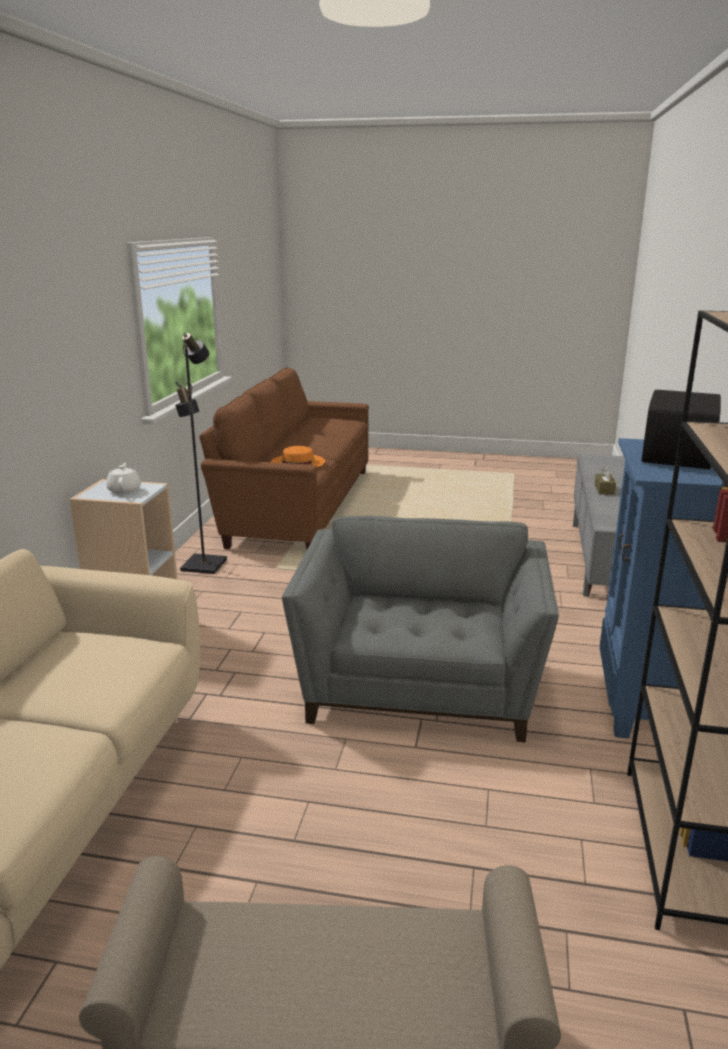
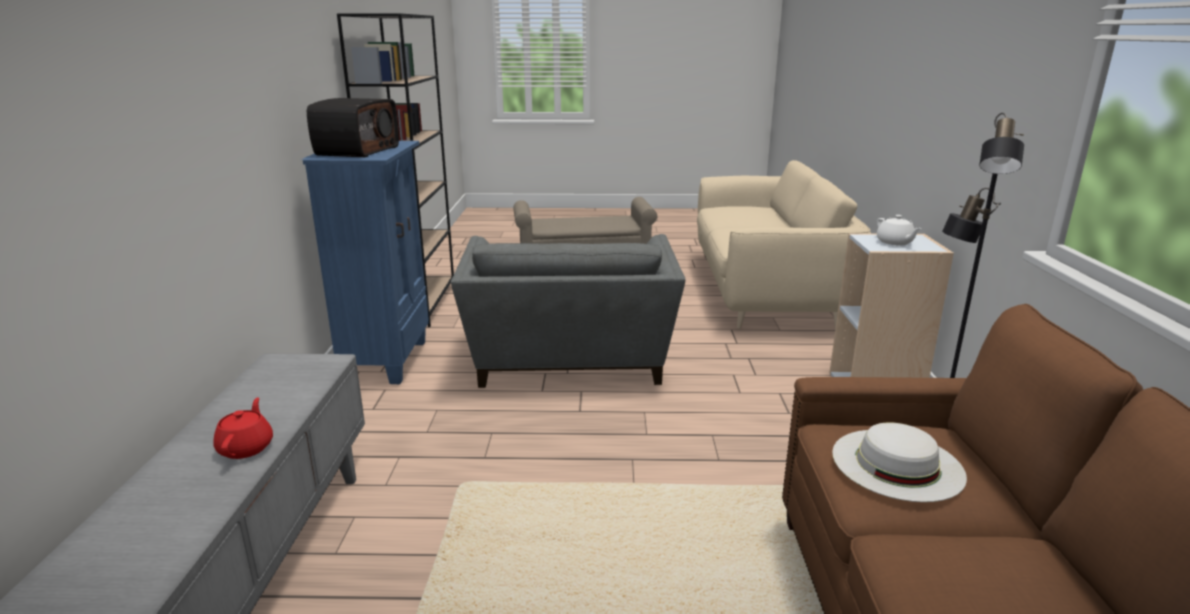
camera: 170 degrees right, 0 degrees up
orange hat [271,446,325,467] -> white hat [832,422,967,502]
brown tissue box [595,466,616,495] -> red teapot [213,397,273,459]

